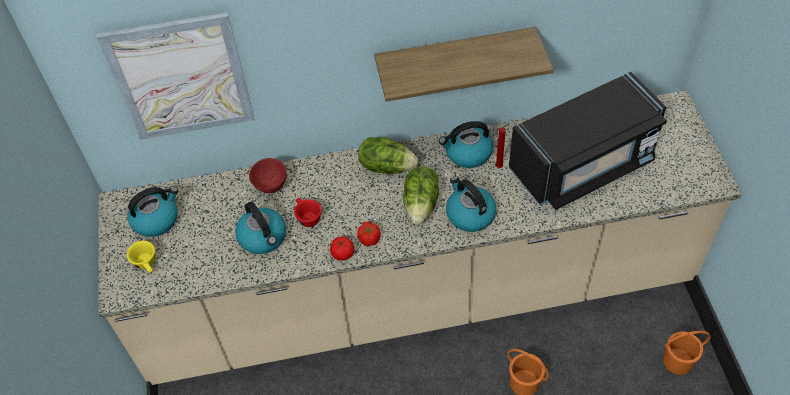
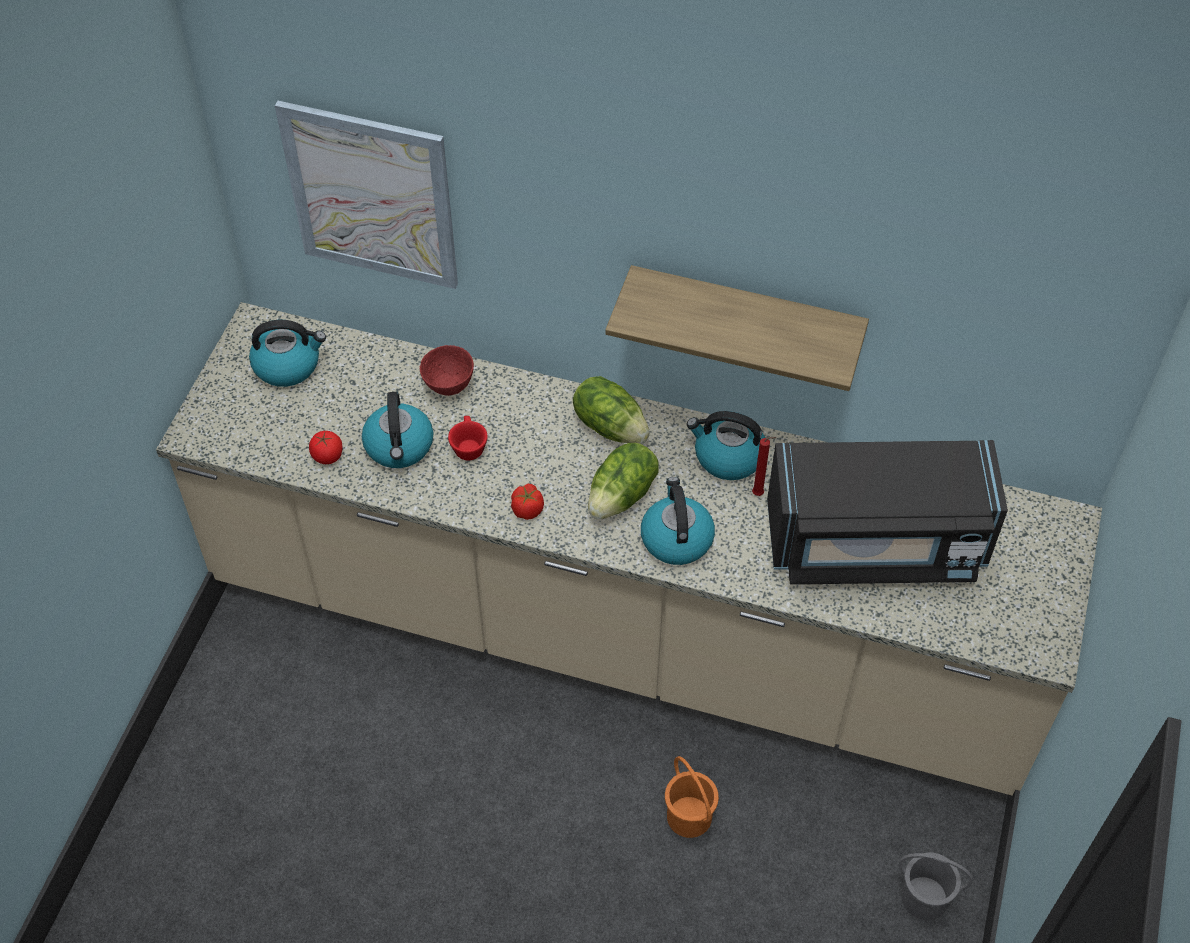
camera: 25 degrees right, 0 degrees up
yellow cup [127,241,155,273] -> none
tomato [330,237,354,261] -> tomato moved to [309,431,342,464]
orange bucket [663,331,711,375] -> grey bucket [899,852,973,920]

